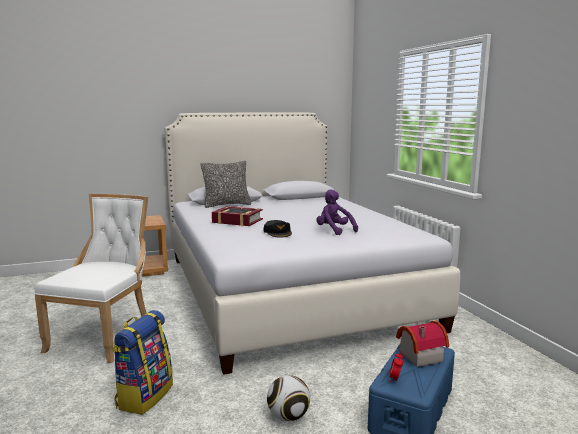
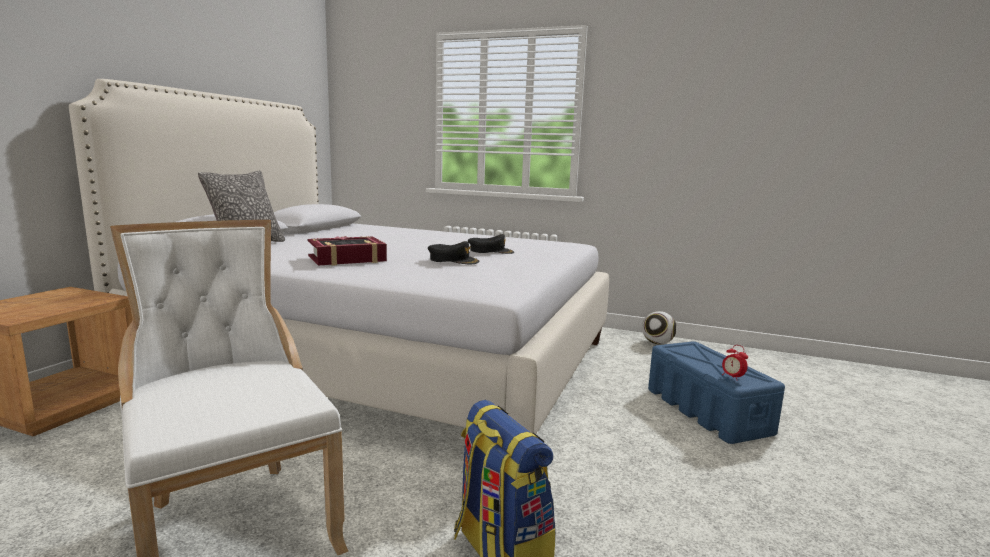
camera: 50 degrees left, 0 degrees up
football [267,375,310,422] -> football moved to [642,311,677,345]
purple plush toy [316,189,358,235] -> black cap [468,234,514,254]
toy house [396,321,449,367] -> none

